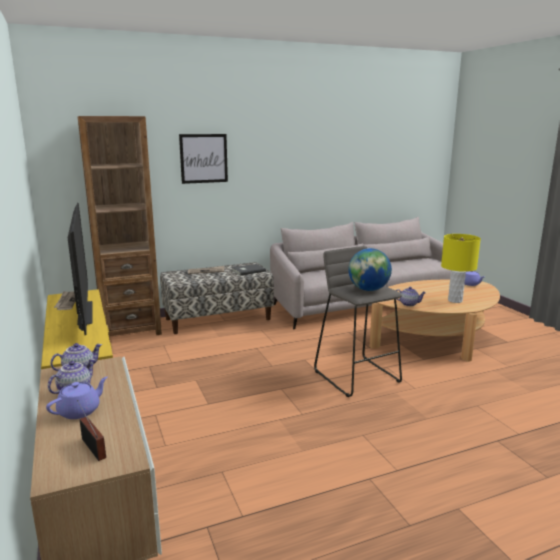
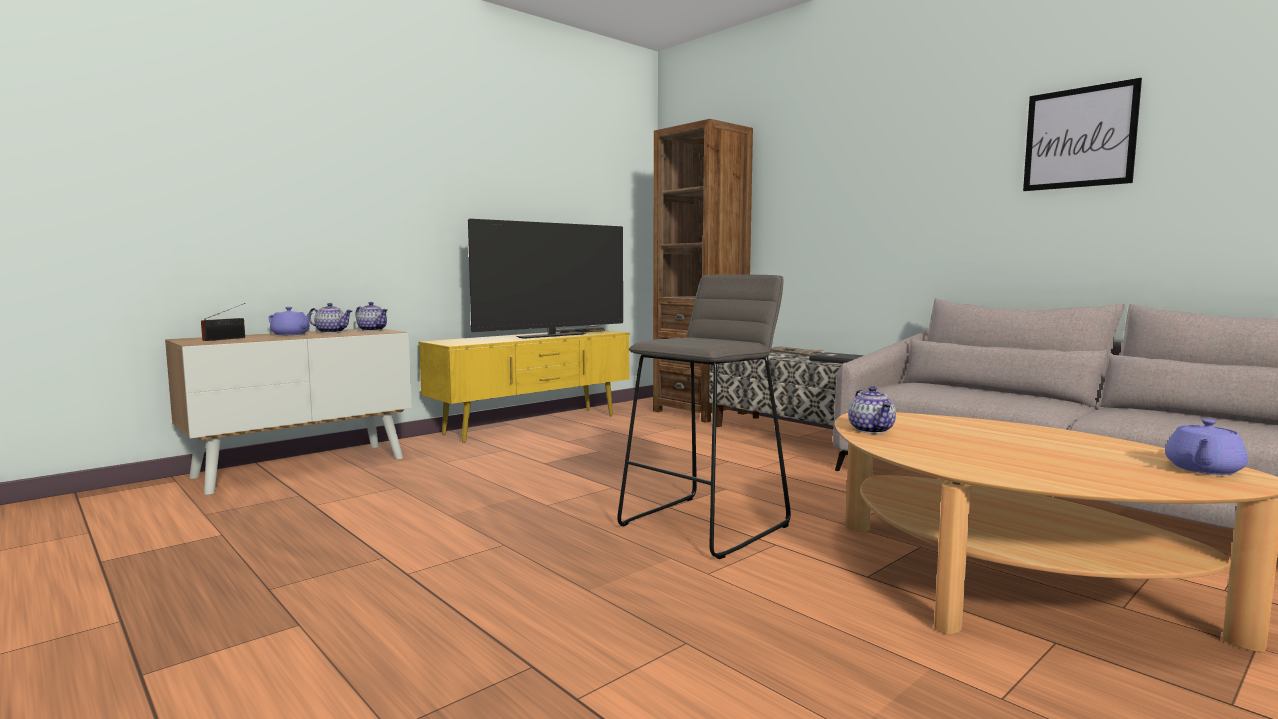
camera: 70 degrees right, 10 degrees down
picture [179,134,228,184] -> picture moved to [1023,78,1142,191]
globe [348,248,392,291] -> none
yellow table lamp [441,234,481,303] -> none

